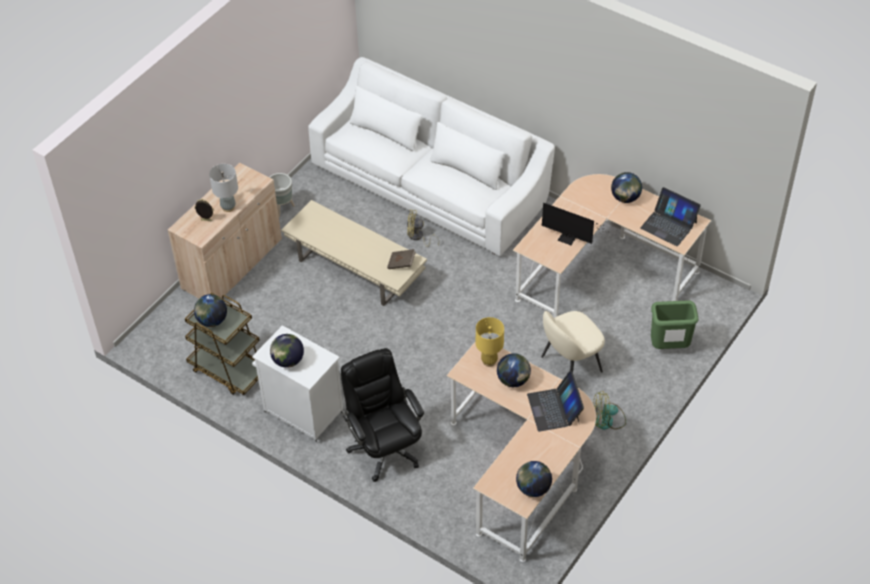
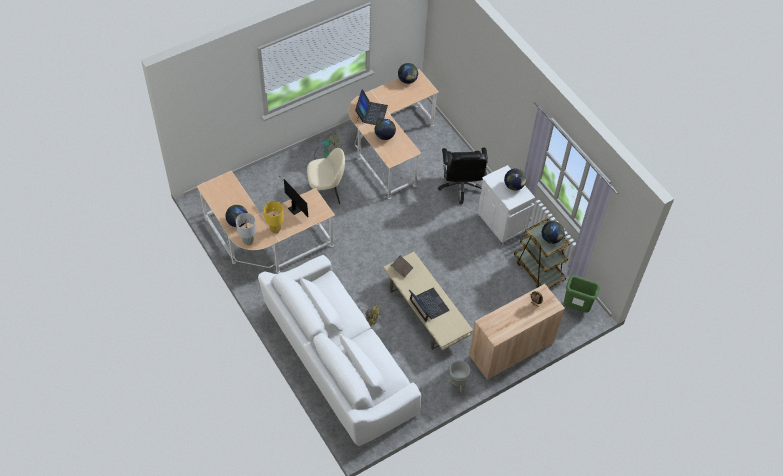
camera: 160 degrees left, 5 degrees up
grey table lamp [209,164,238,212] -> grey table lamp moved to [236,213,256,246]
yellow table lamp [476,317,504,367] -> yellow table lamp moved to [264,201,284,234]
laptop [640,187,701,246] -> laptop moved to [409,288,450,322]
green trash can [651,300,699,349] -> green trash can moved to [564,275,600,313]

